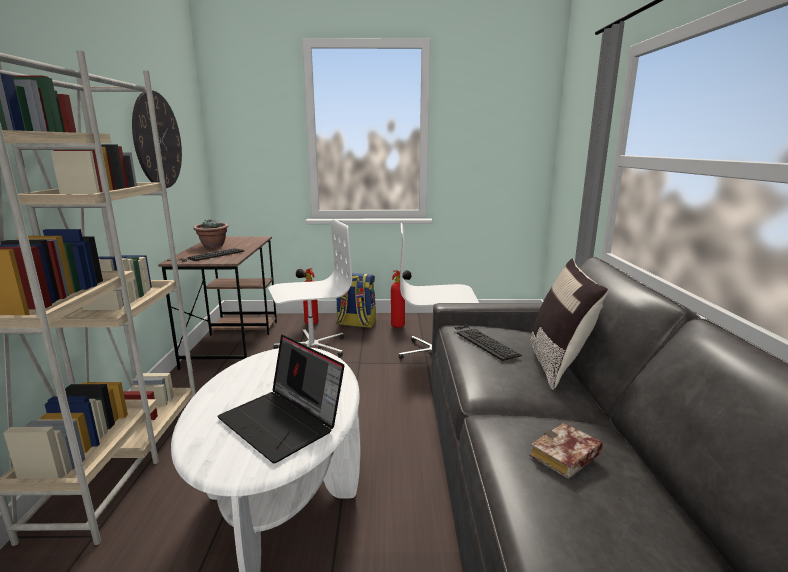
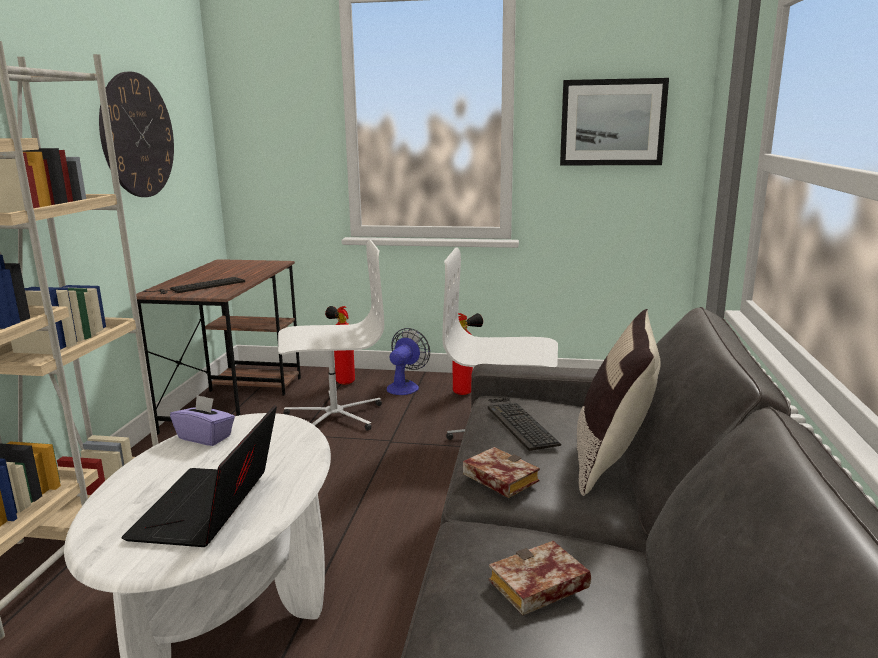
camera: 10 degrees right, 0 degrees up
potted plant [193,220,229,248] -> none
laptop [217,335,344,463] -> laptop turned 45 degrees clockwise [121,405,277,547]
backpack [336,273,376,328] -> fan [387,328,430,395]
none -> purple tissue box [170,395,235,446]
none -> book [463,447,540,498]
none -> picture [560,78,669,165]

